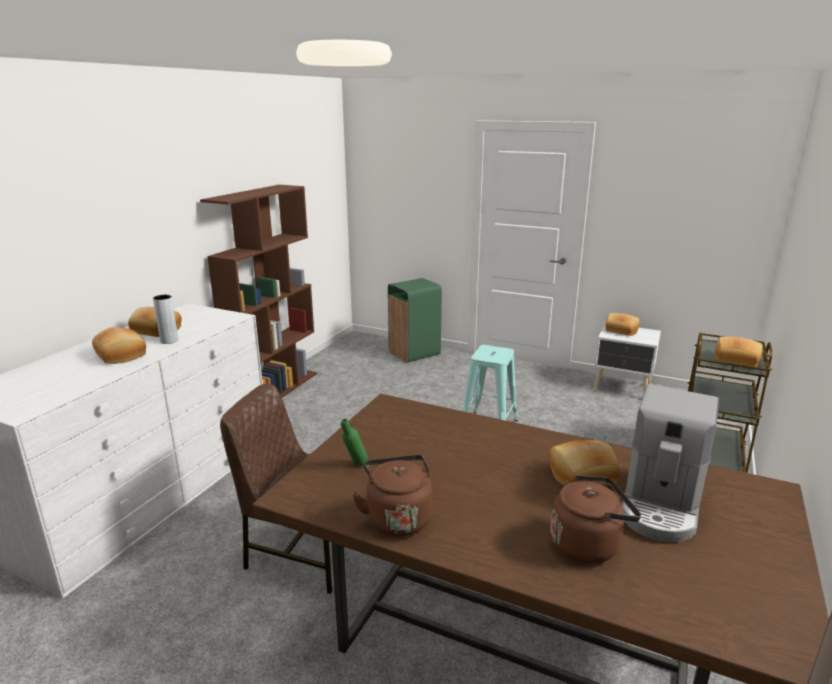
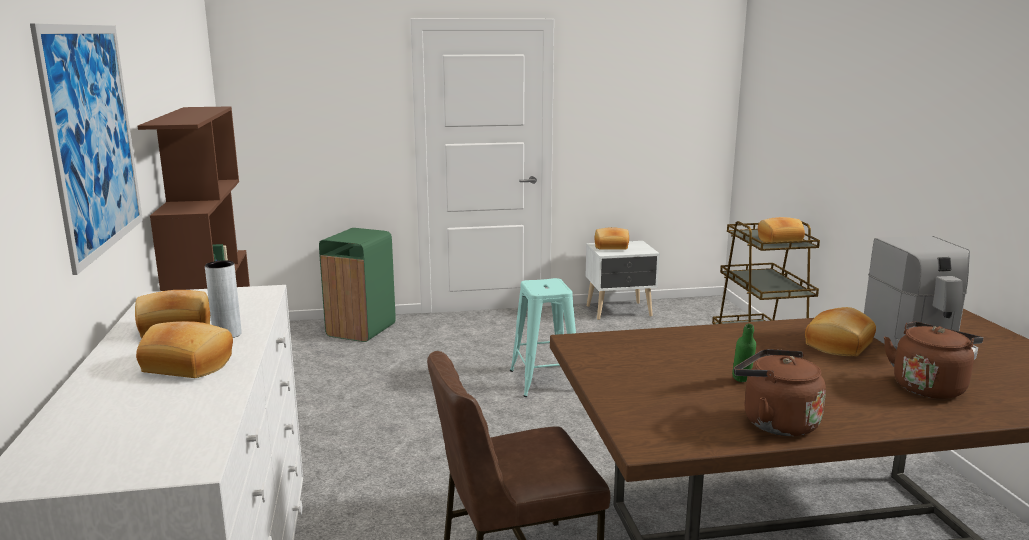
camera: 35 degrees left, 5 degrees down
green bottle [341,419,368,466] -> green bottle moved to [732,324,756,382]
none -> picture [30,24,143,275]

